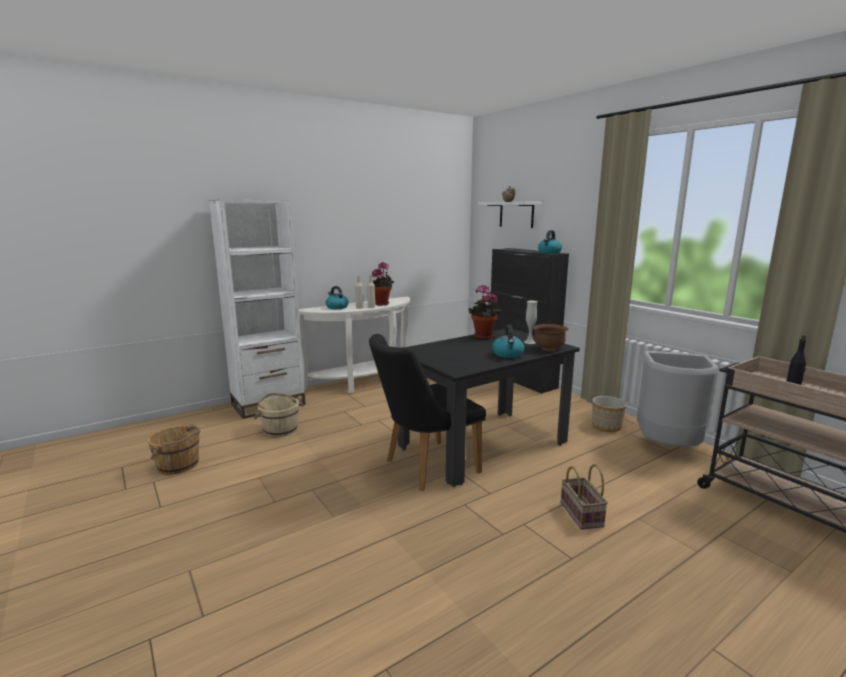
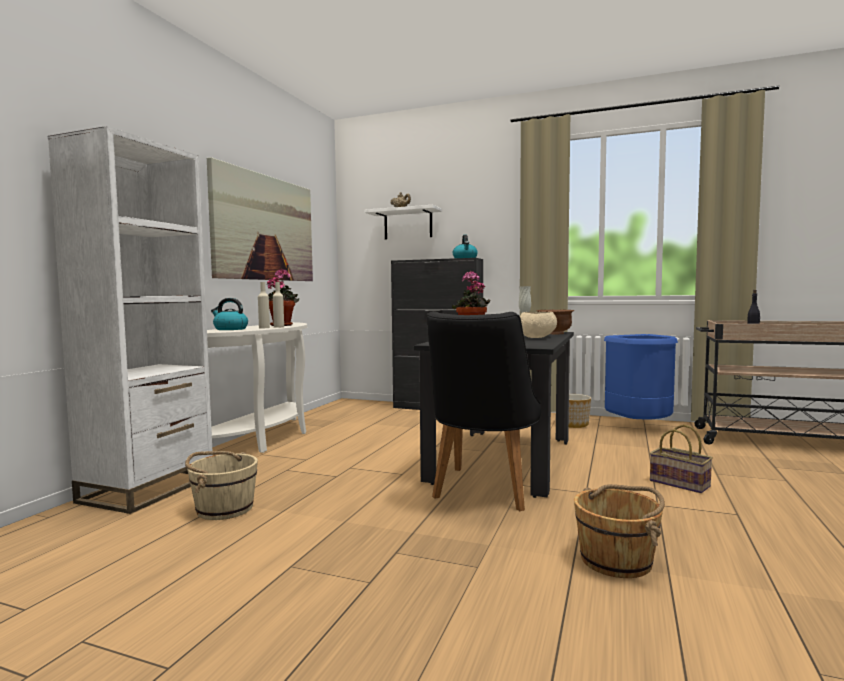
camera: 35 degrees left, 10 degrees down
brown bucket [148,424,200,475] -> brown bucket moved to [574,484,665,578]
kettle [492,325,524,358] -> beige bowl [520,312,557,338]
grey trash can [637,351,718,447] -> blue trash can [604,334,678,420]
none -> picture [207,157,313,281]

